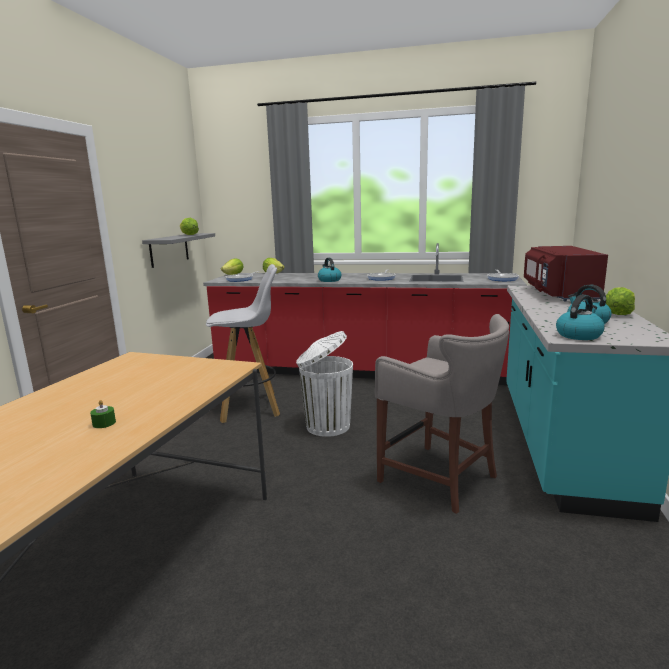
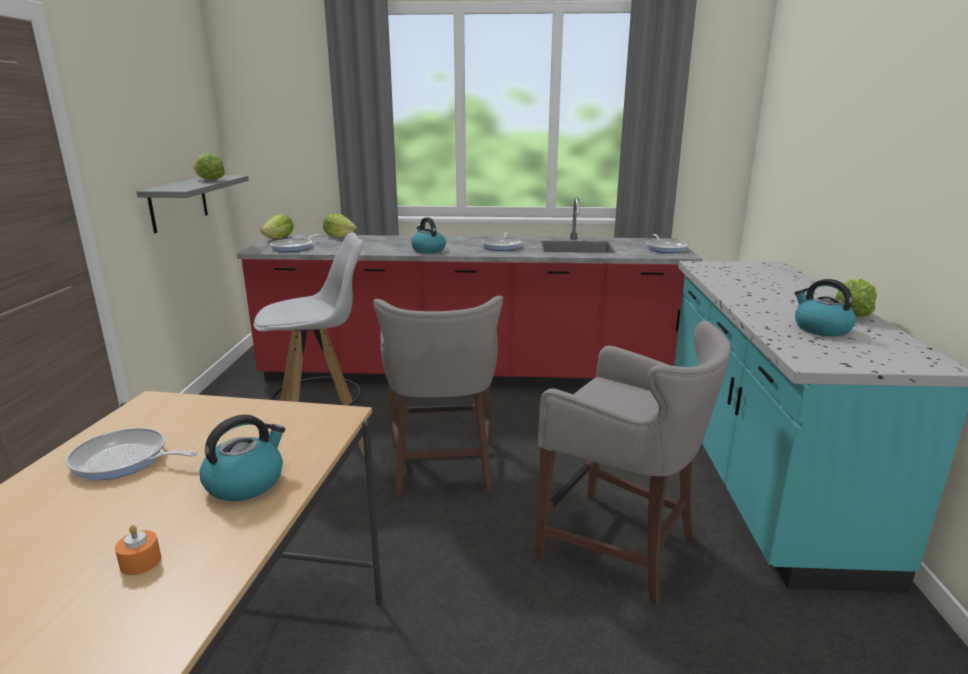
camera: 10 degrees left, 5 degrees up
green candle [90,400,116,428] -> orange candle [115,525,161,575]
white trash can [296,331,353,437] -> grey stool [373,296,503,497]
red microwave [524,246,608,301] -> none
kettle [556,295,605,340] -> kettle moved to [199,415,285,501]
none -> frying pan [66,428,197,480]

